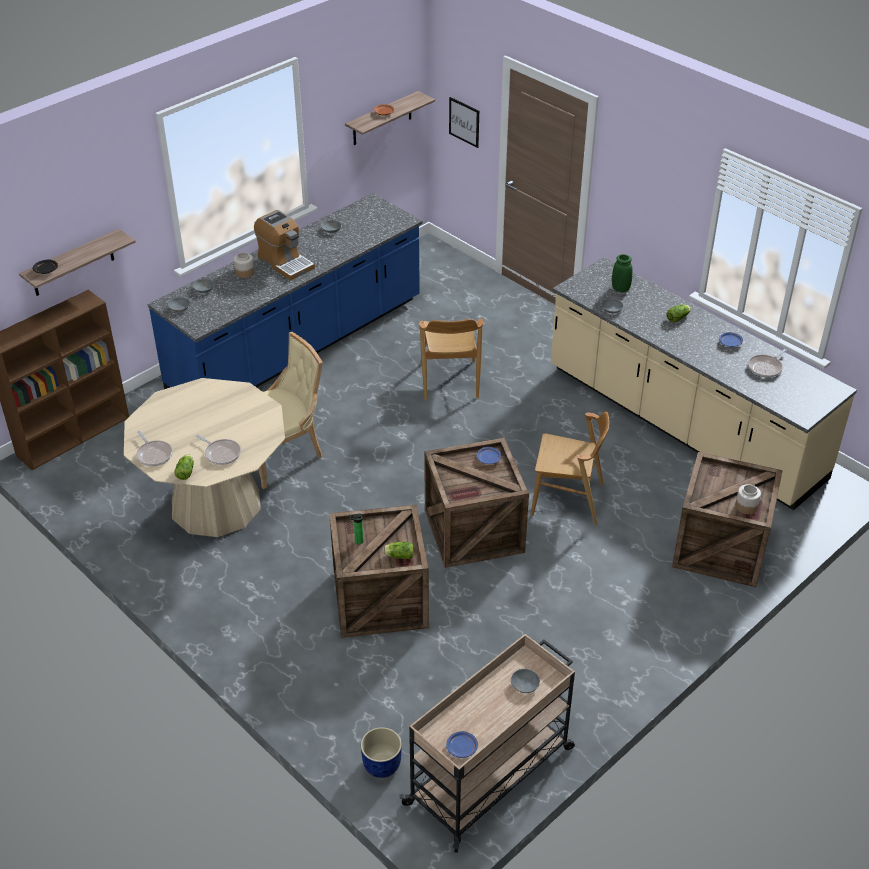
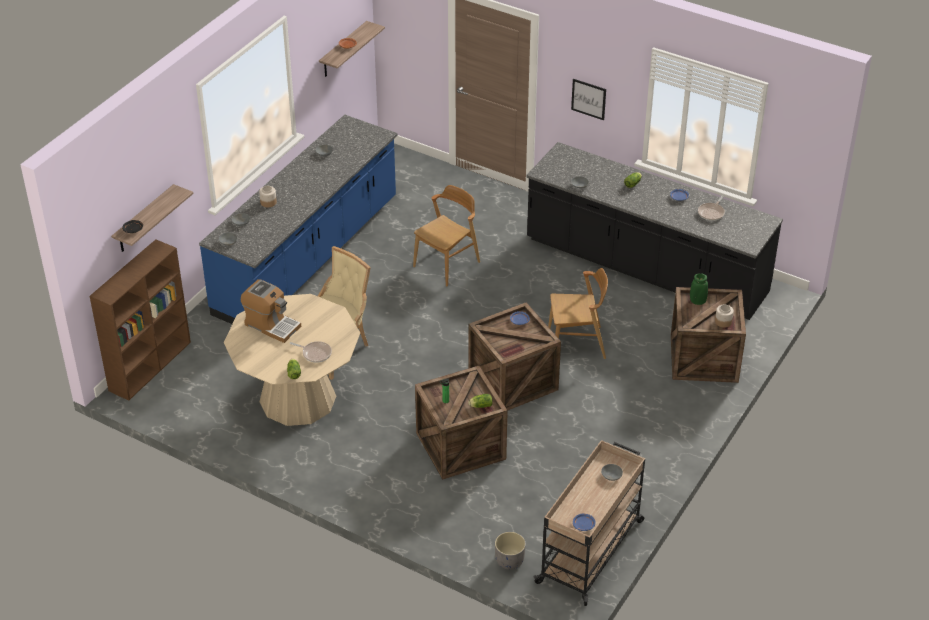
camera: 15 degrees left, 0 degrees up
frying pan [136,431,173,466] -> none
coffee machine [254,210,315,281] -> coffee machine moved to [241,279,301,343]
blue planter [361,727,402,778] -> grey planter [495,532,526,570]
brown chair [419,319,483,400] -> brown chair turned 120 degrees counterclockwise [413,185,480,286]
picture [449,97,479,148] -> picture moved to [571,79,606,120]
beige counter [551,257,857,510] -> black counter [526,142,783,320]
green vase [612,254,632,292] -> green vase moved to [690,273,708,305]

